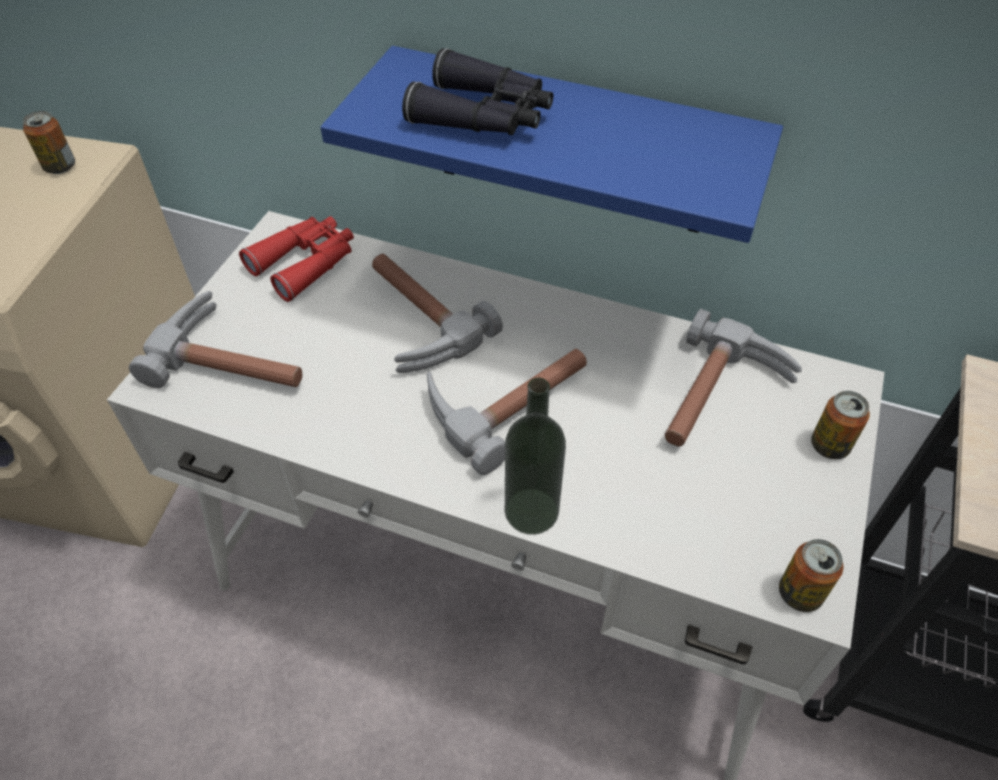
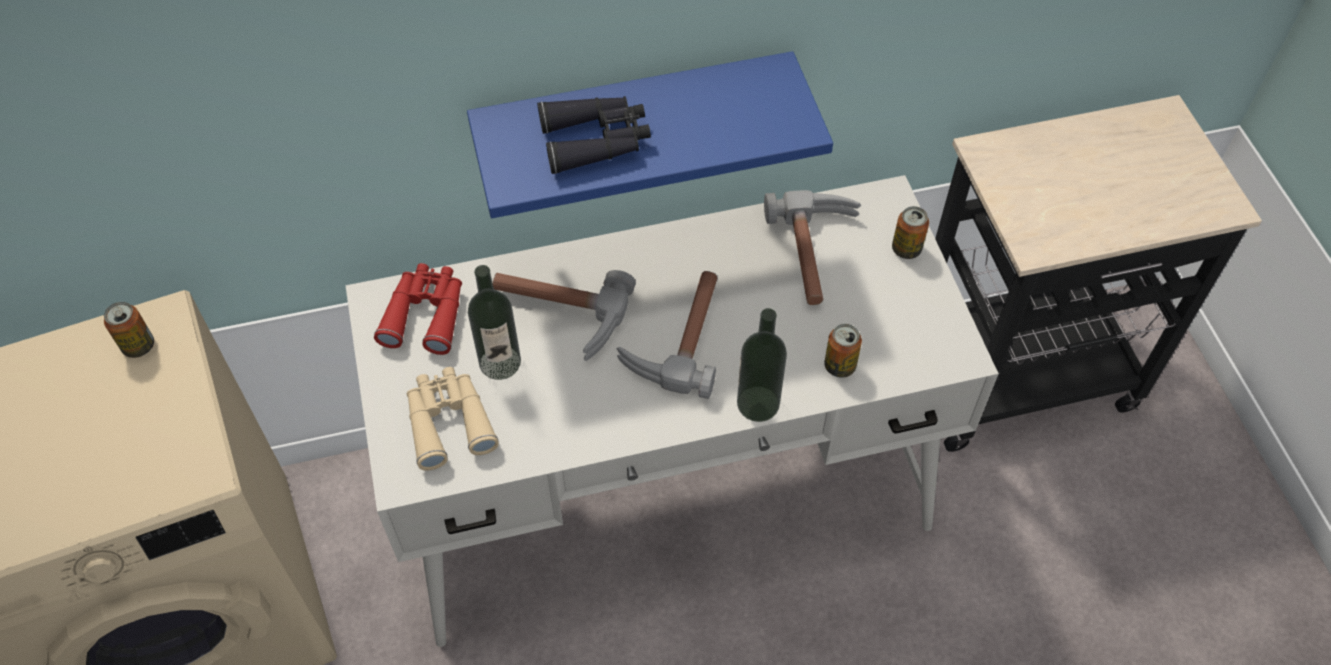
camera: 35 degrees left, 5 degrees up
hammer [129,291,303,388] -> beige binoculars [407,367,499,471]
can [779,539,843,612] -> can moved to [824,324,862,378]
none -> bottle [468,265,521,380]

